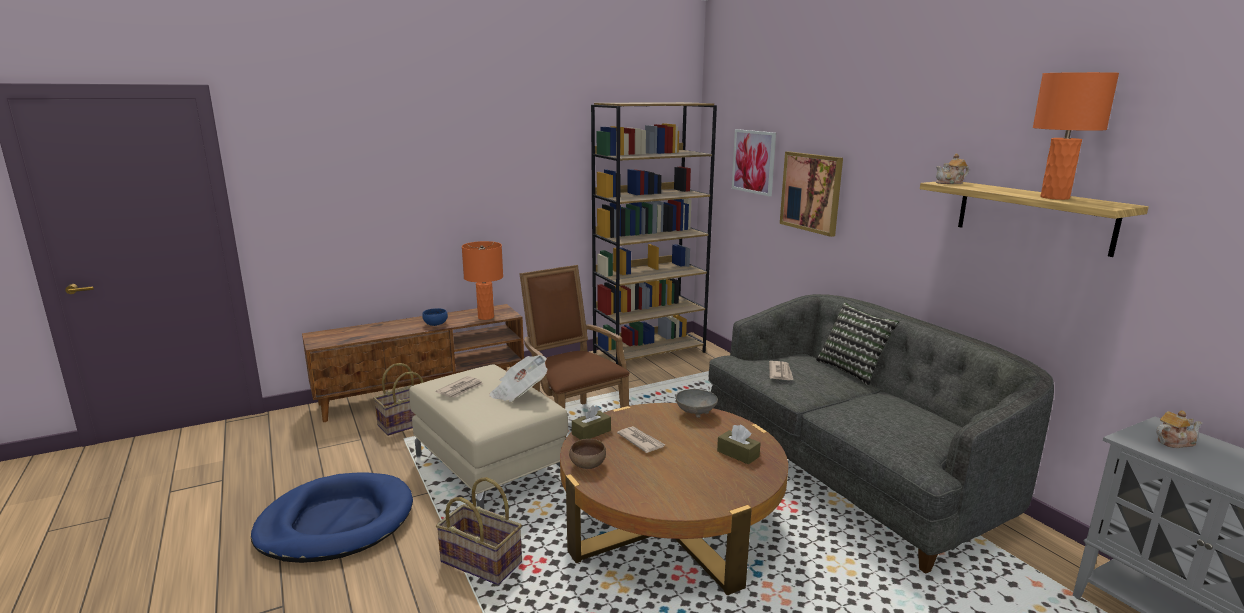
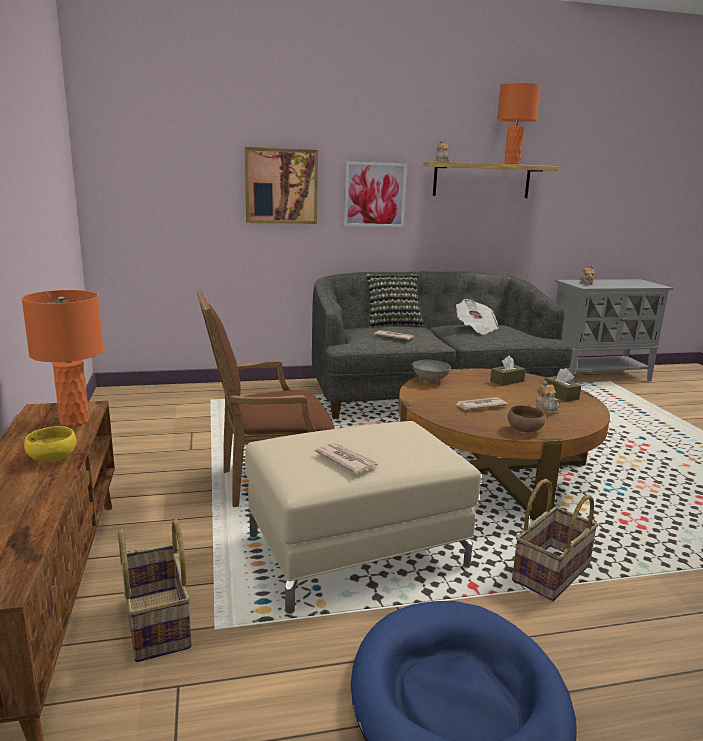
camera: 75 degrees left, 0 degrees up
blue bowl [422,308,448,326] -> yellow bowl [24,426,76,462]
newspaper [489,355,547,402] -> newspaper moved to [456,299,499,334]
brown tissue box [572,405,611,440] -> brown tissue box moved to [544,368,581,402]
brown bookcase [591,102,717,364] -> none
picture [732,129,776,196] -> picture moved to [344,161,407,227]
none -> teapot [536,381,559,414]

